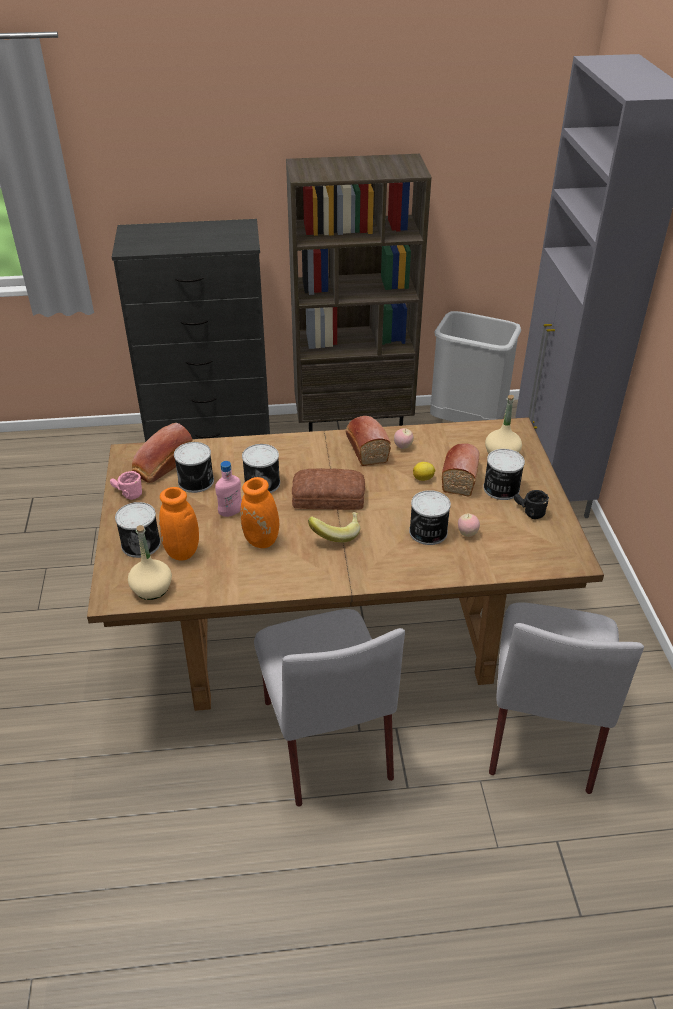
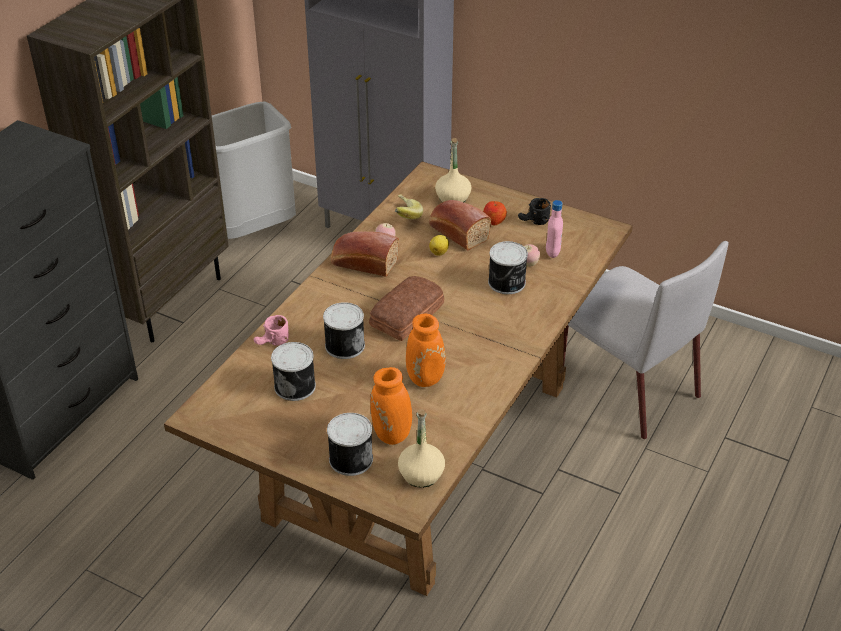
camera: 55 degrees left, 0 degrees up
pink mug [110,471,142,500] -> pink mug moved to [254,315,289,346]
bread [132,423,192,483] -> none
pink bottle [215,461,242,517] -> pink bottle moved to [546,200,563,258]
grey chair [254,609,405,806] -> none
banana [308,512,360,542] -> banana moved to [395,194,423,219]
can [483,449,525,500] -> apple [483,201,507,225]

